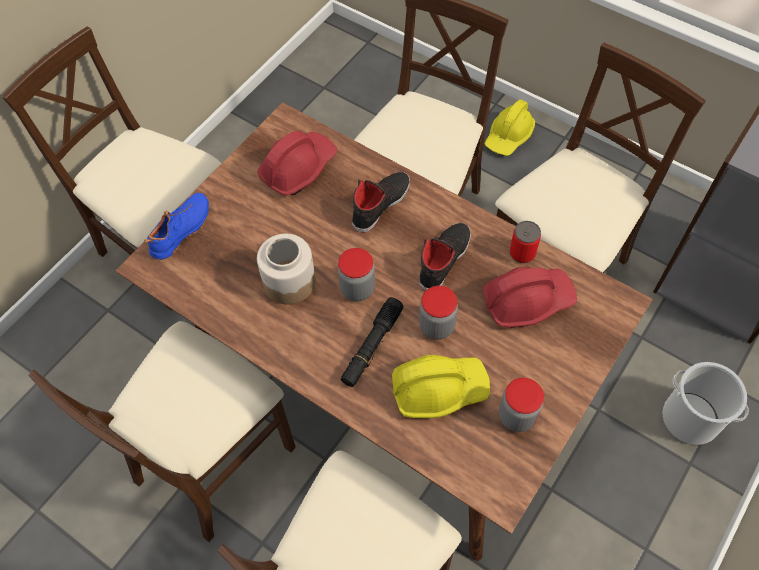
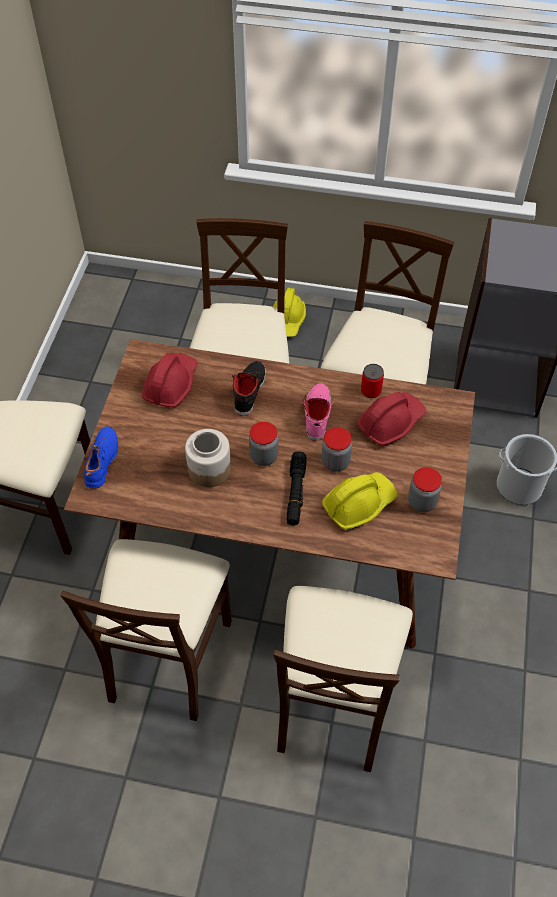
camera: 25 degrees left, 5 degrees down
black shoe [419,223,471,291] -> pink shoe [302,383,333,441]

